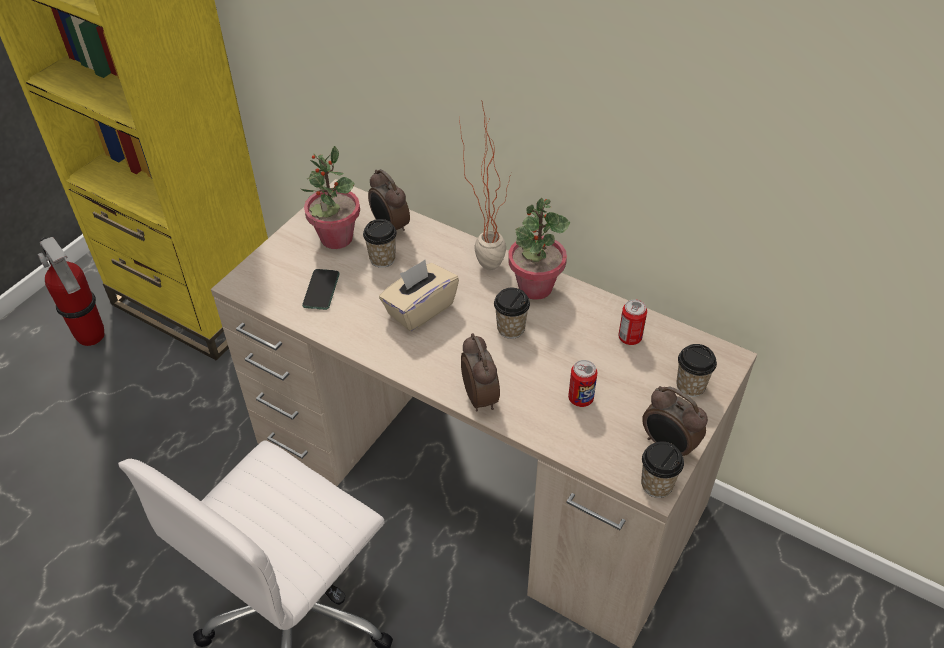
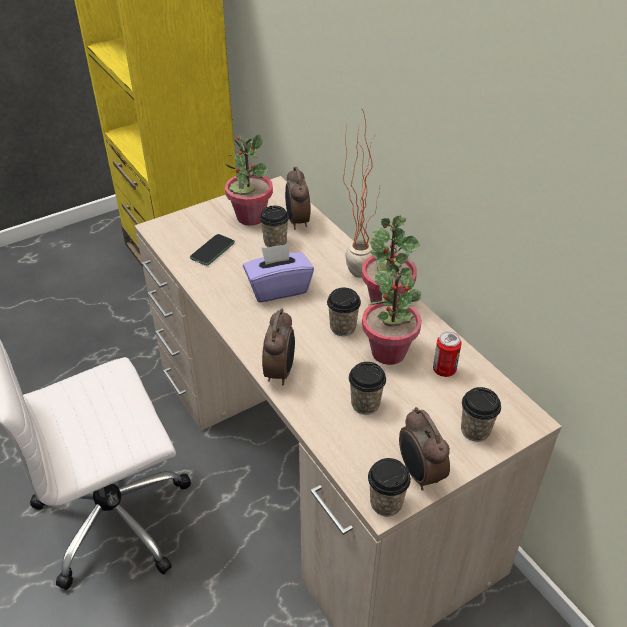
camera: 25 degrees right, 5 degrees down
fire extinguisher [37,237,105,346] -> none
beige tissue box [379,260,459,331] -> purple tissue box [243,244,314,302]
can [568,360,597,407] -> cup [349,362,386,415]
none -> potted plant [362,263,422,365]

